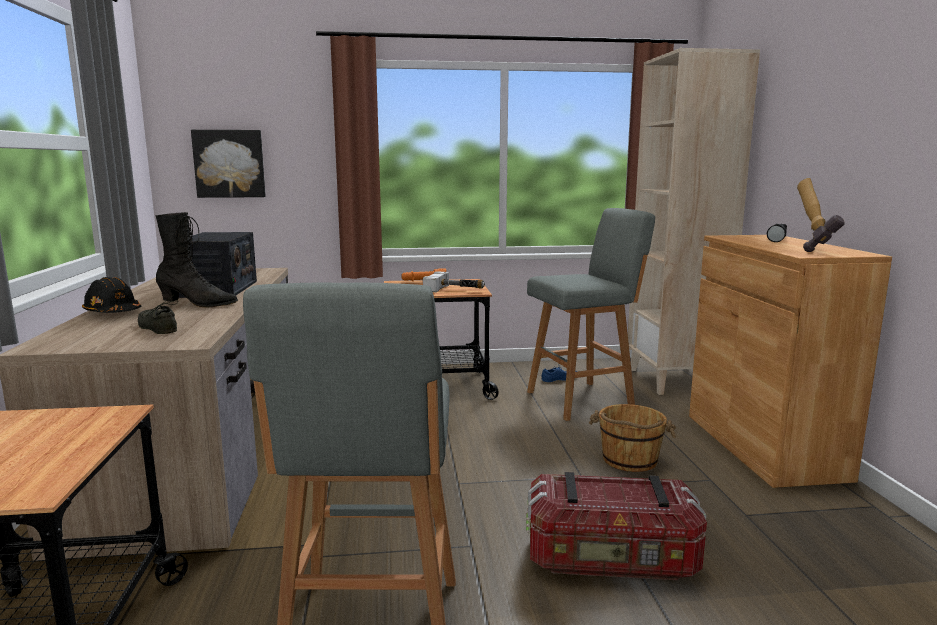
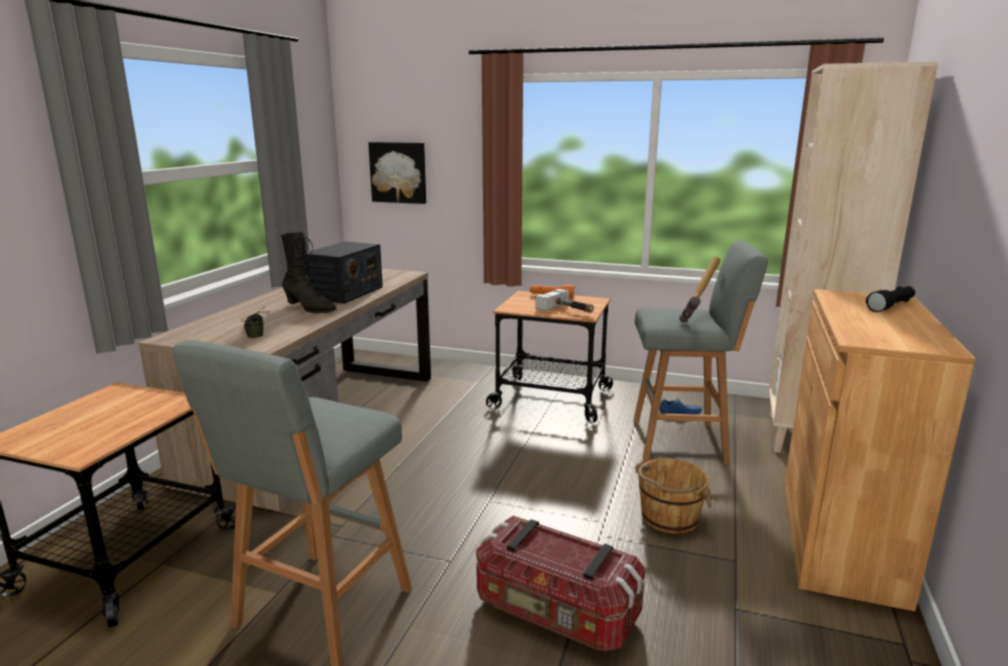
camera: 25 degrees right, 5 degrees up
black hard hat [82,277,141,313] -> none
hammer [797,178,845,252] -> hammer moved to [679,257,720,323]

